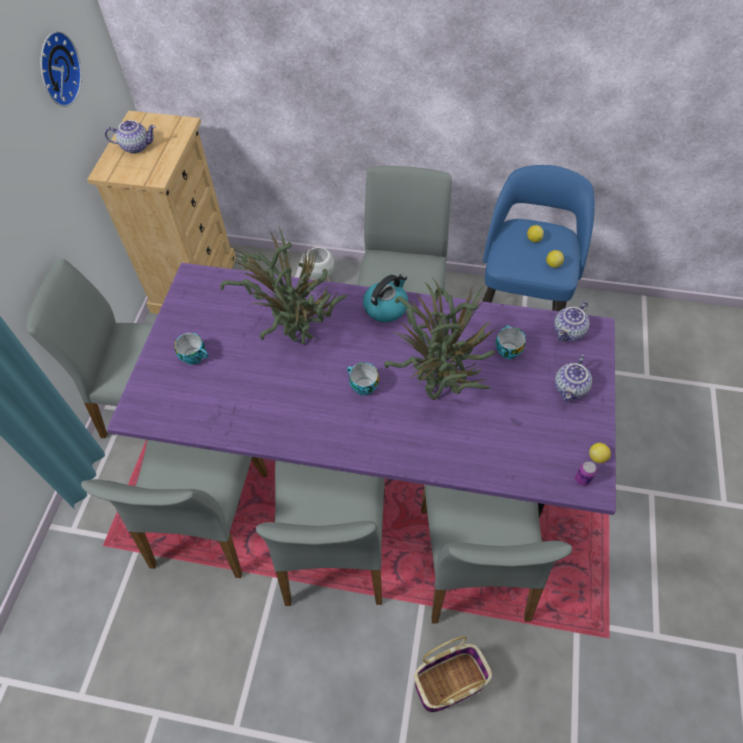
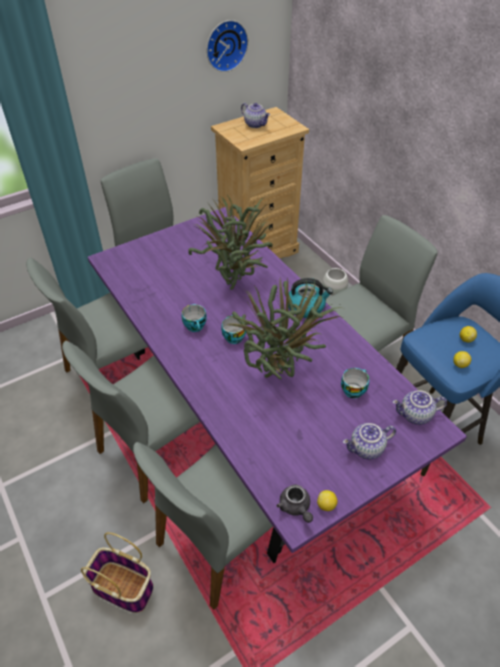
camera: 45 degrees right, 10 degrees down
cup [174,333,208,365] -> cup moved to [182,304,207,332]
can [575,461,597,486] -> grey teapot [277,485,313,523]

